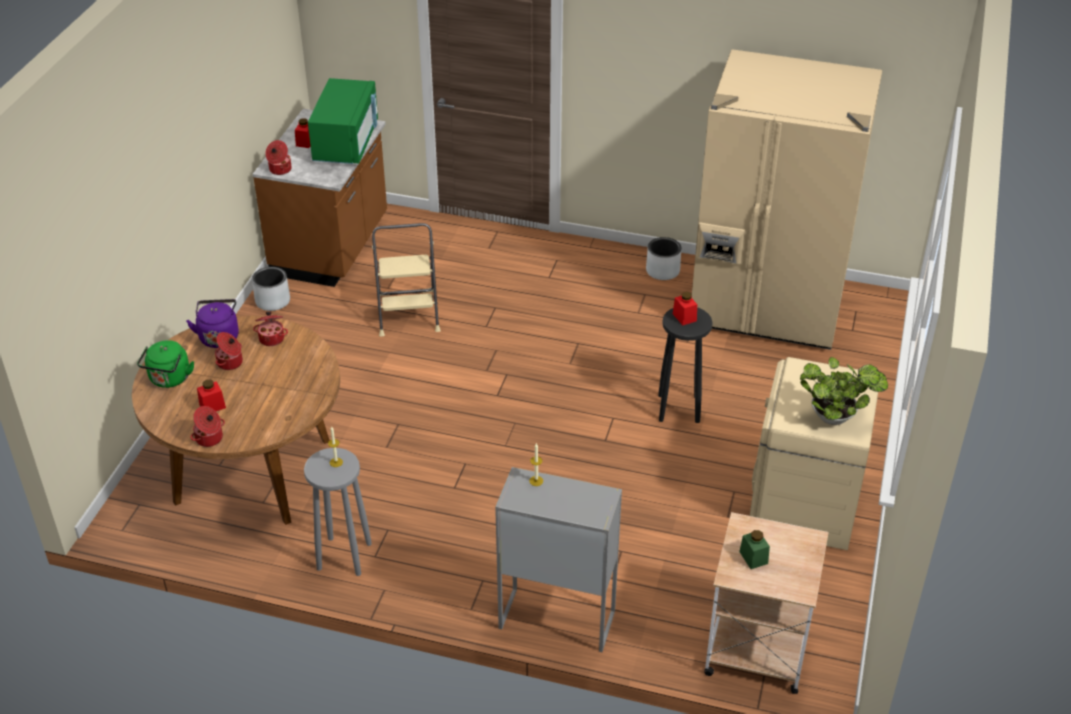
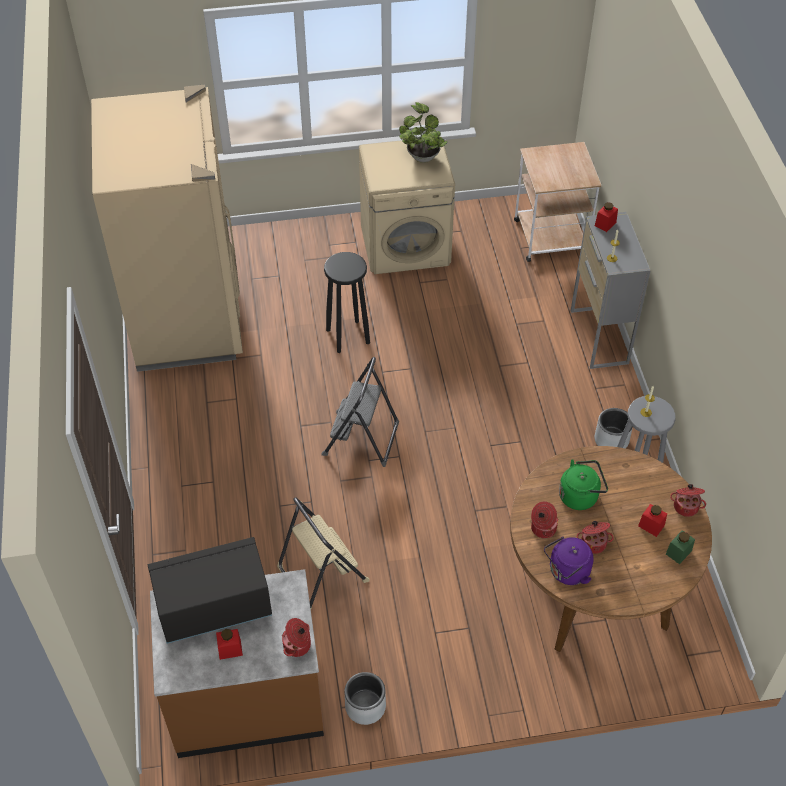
camera: 115 degrees left, 10 degrees up
green kettle [137,340,194,388] -> green kettle moved to [559,459,608,510]
green microwave [308,78,378,164] -> black microwave [148,537,272,644]
grey planter [646,237,682,280] -> grey planter moved to [595,408,633,449]
red jar [673,292,697,326] -> red jar moved to [595,202,618,232]
green jar [739,530,770,569] -> green jar moved to [666,530,695,564]
none -> grey step ladder [322,357,399,467]

